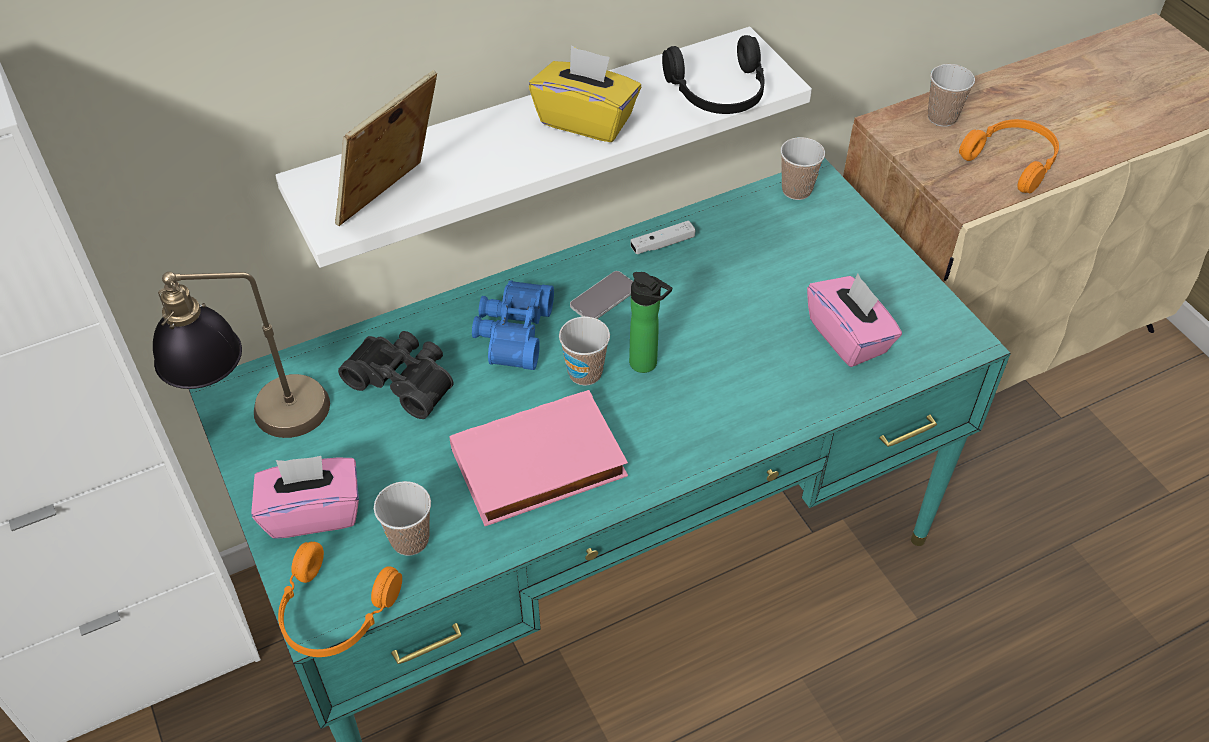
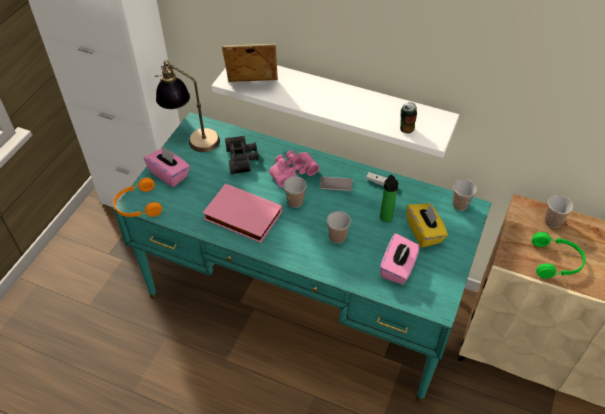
camera: 50 degrees right, 0 degrees up
cup [374,481,431,556] -> cup moved to [327,211,351,244]
blue binoculars [472,280,554,370] -> pink binoculars [269,150,319,188]
yellow tissue box [529,45,641,142] -> yellow tissue box moved to [407,203,448,248]
bottle [629,272,672,373] -> bottle moved to [380,175,398,222]
black headphones [662,35,765,114] -> can [400,102,417,133]
orange headphones [959,119,1059,193] -> green headphones [532,232,586,279]

